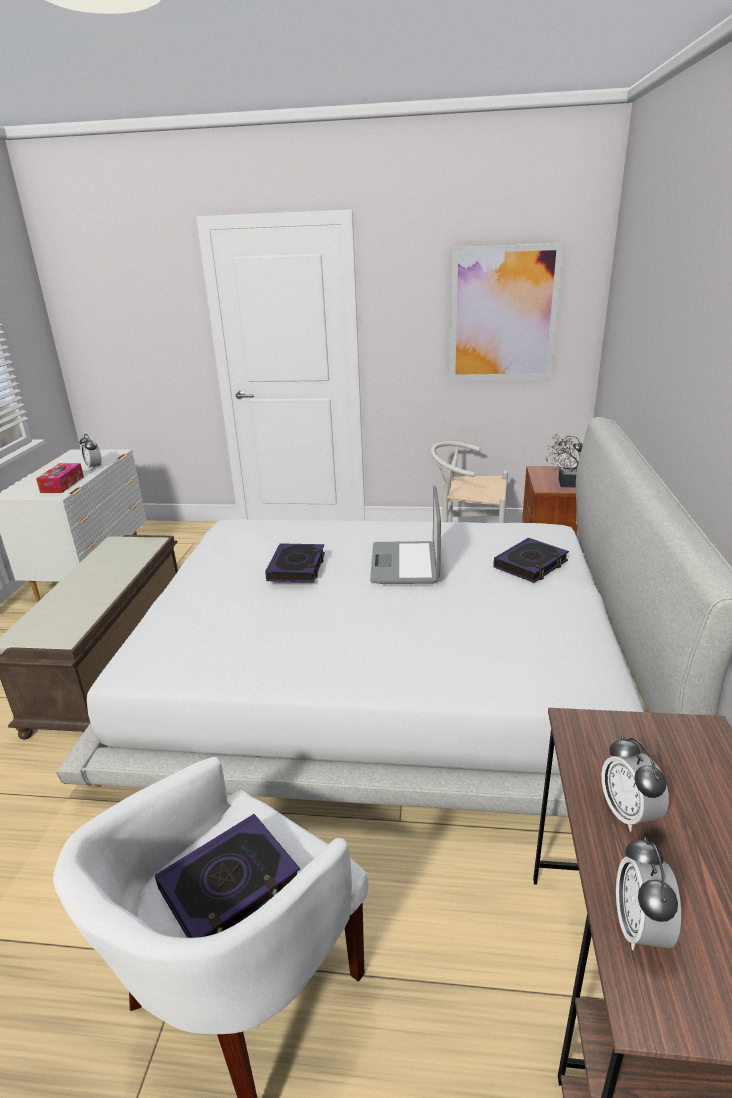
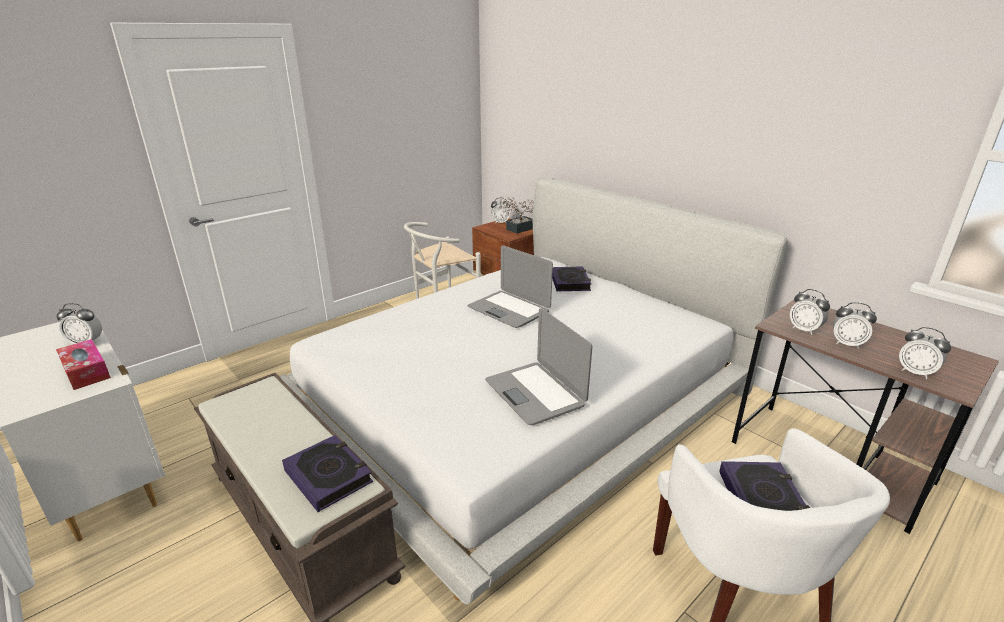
camera: 50 degrees left, 0 degrees up
book [265,543,325,582] -> book moved to [282,435,373,512]
picture [450,243,563,380] -> none
none -> laptop [485,308,592,425]
none -> alarm clock [790,289,830,335]

